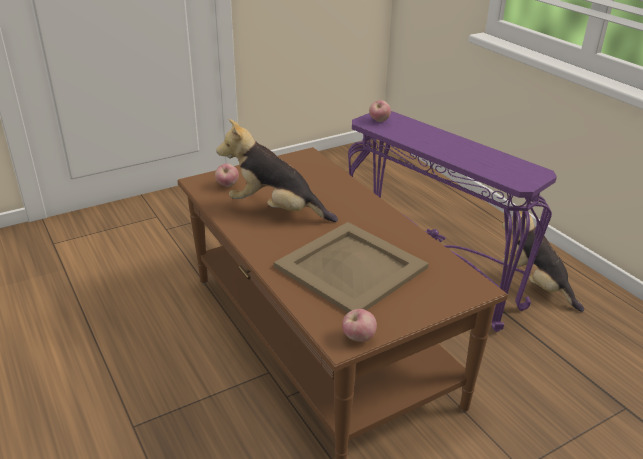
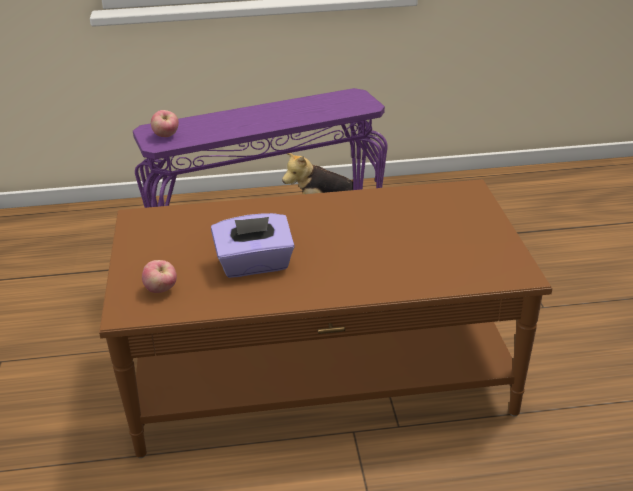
camera: 65 degrees left, 0 degrees up
plush toy [216,119,338,222] -> purple tissue box [211,213,295,278]
beige tray [274,222,429,313] -> none
apple [342,309,377,342] -> none

